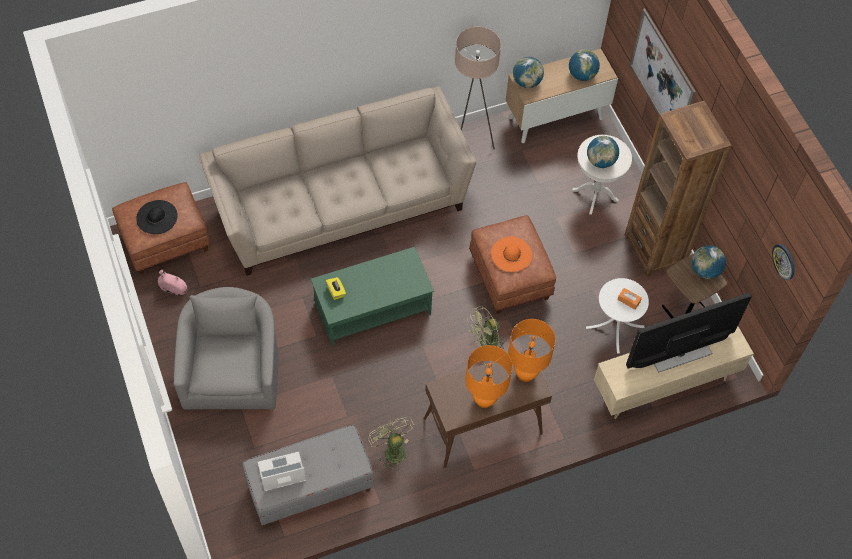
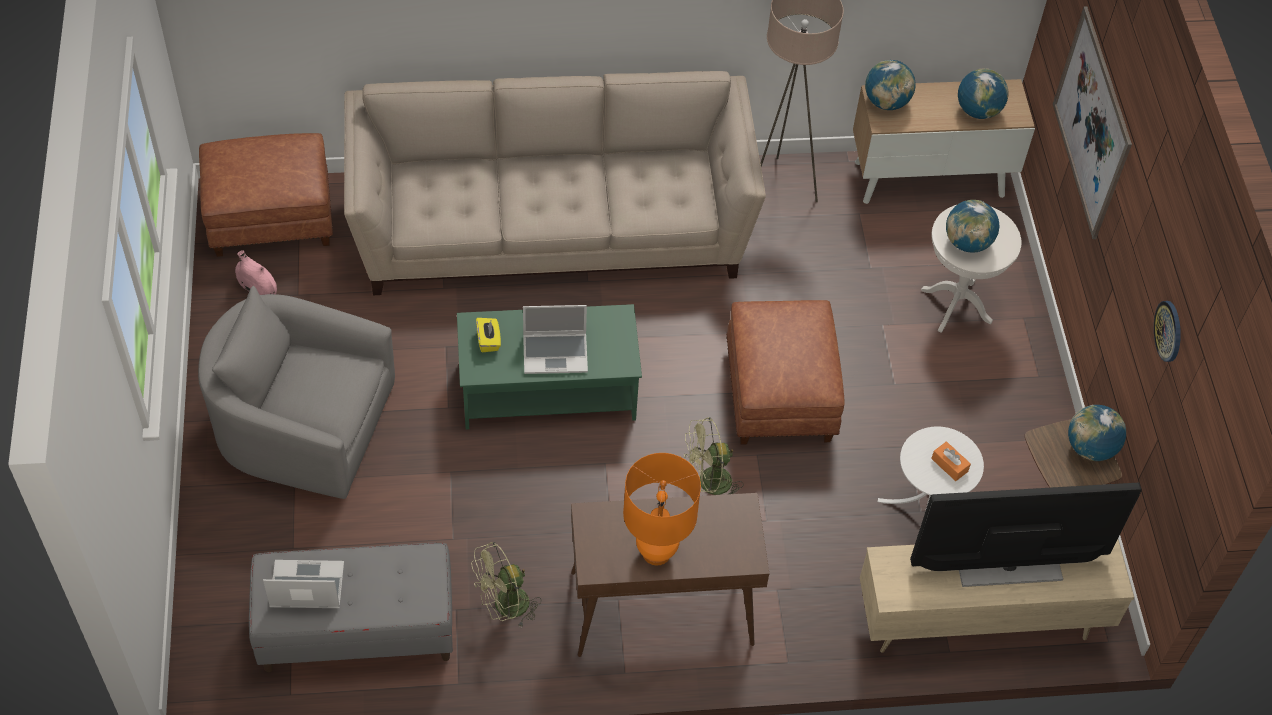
camera: 15 degrees right, 5 degrees down
black hat [136,200,178,234] -> none
grey armchair [174,287,278,410] -> grey armchair turned 90 degrees counterclockwise [198,286,395,499]
green fan [368,416,414,470] -> green fan turned 105 degrees counterclockwise [471,542,541,627]
orange hat [491,236,532,272] -> none
orange table lamp [508,319,556,382] -> none
brown bookcase [624,101,732,277] -> none
wall clock [772,244,795,280] -> wall clock moved to [1154,301,1181,362]
none -> laptop [523,305,588,374]

